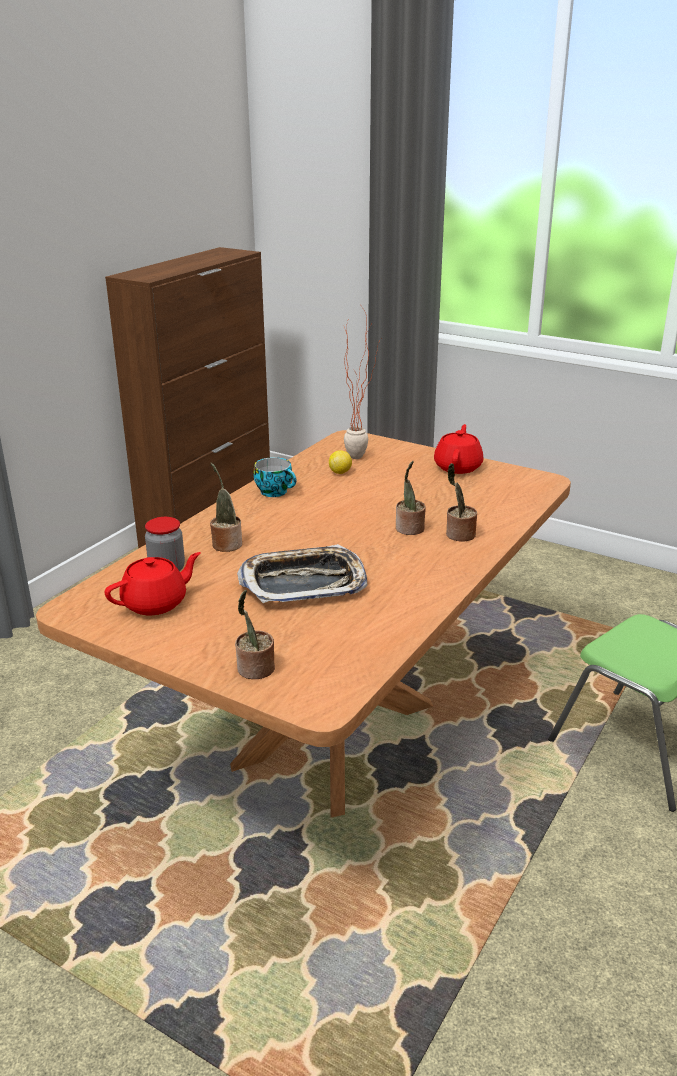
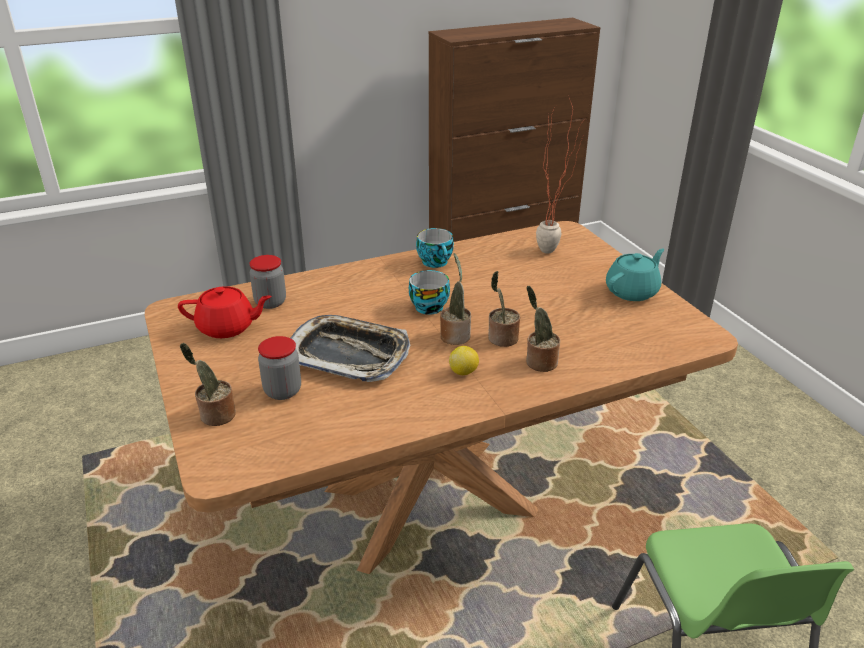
camera: 35 degrees right, 5 degrees up
potted plant [210,463,242,552] -> potted plant moved to [440,253,471,345]
lemon [329,450,352,474] -> lemon moved to [449,346,479,375]
red teapot [434,424,483,474] -> turquoise teapot [606,248,664,301]
none -> jar [258,336,301,400]
none -> cup [409,270,450,315]

